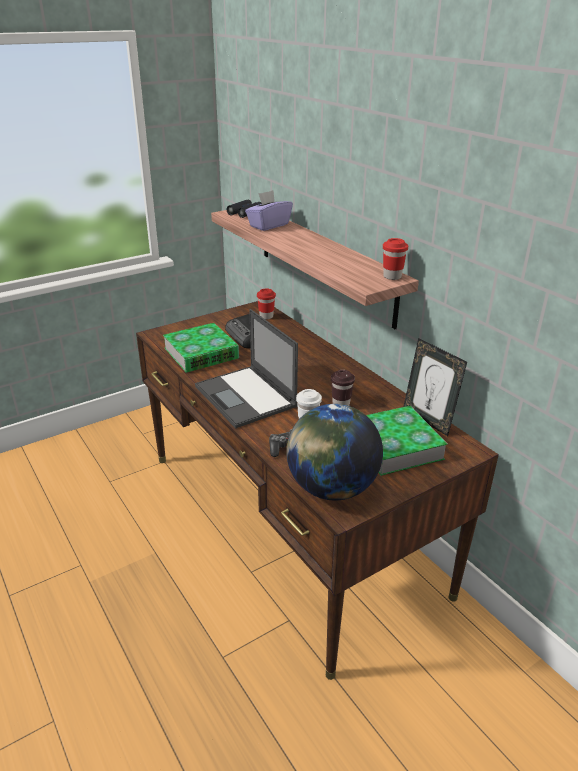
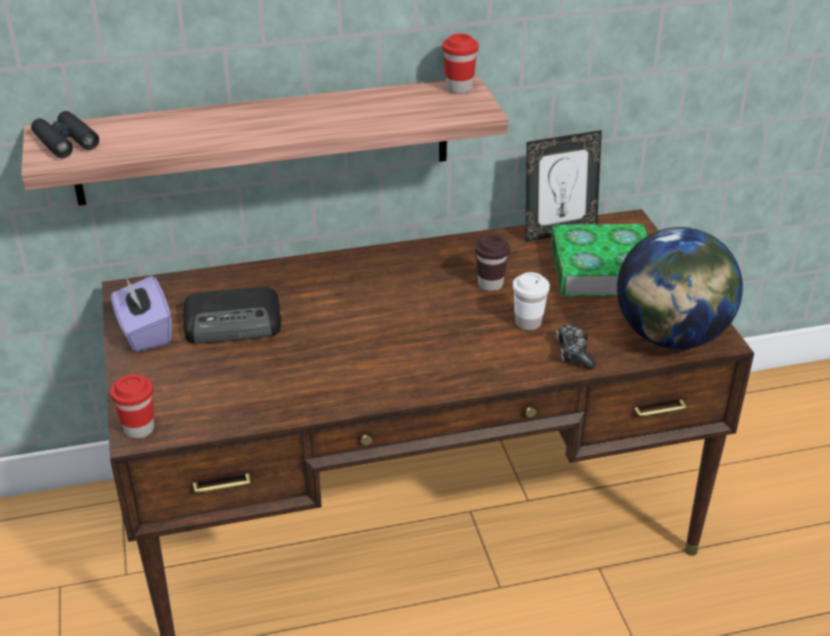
camera: 70 degrees left, 5 degrees up
book [163,323,239,373] -> none
laptop [195,309,298,428] -> none
purple tissue box [245,190,293,231] -> purple tissue box moved to [111,276,172,352]
red cup [257,288,276,320] -> red cup moved to [110,374,154,439]

